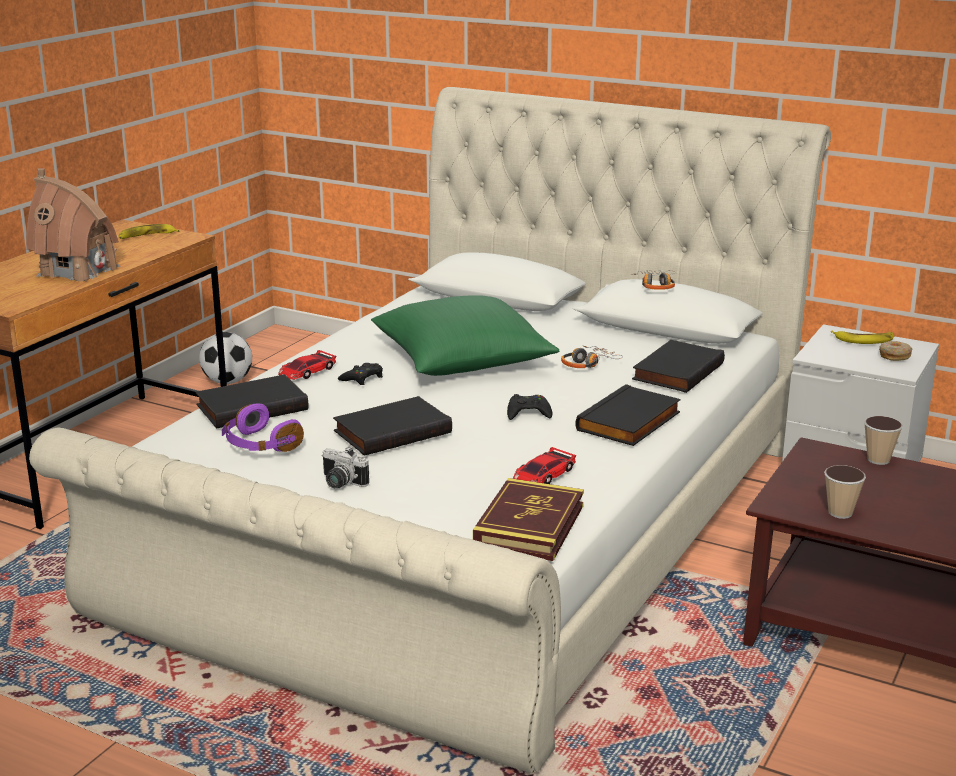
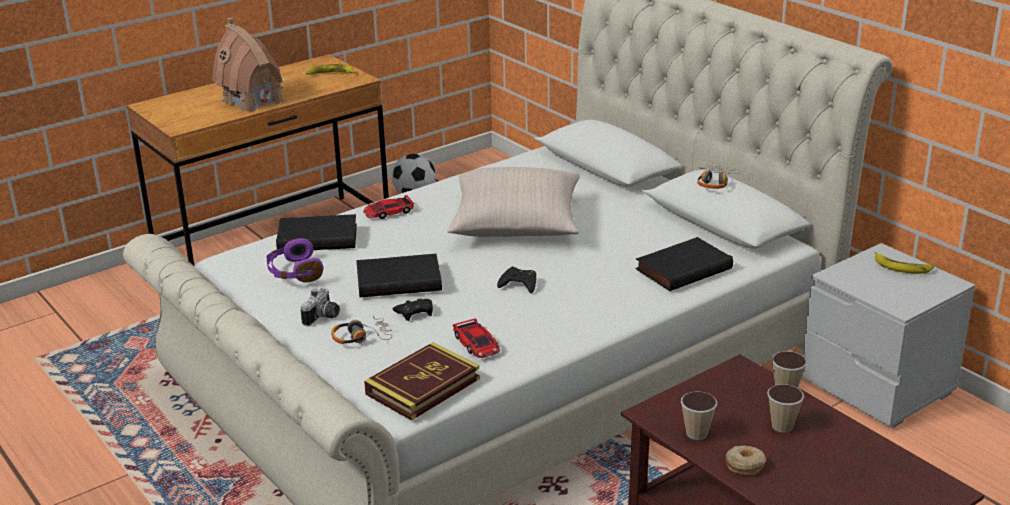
camera: 25 degrees right, 5 degrees up
camera [322,446,369,488] -> camera turned 120 degrees counterclockwise [301,288,340,326]
black game controller [338,363,383,385] -> black game controller moved to [393,299,433,321]
green pillow [371,295,559,376] -> beige pillow [447,167,580,237]
toy car [513,447,577,484] -> toy car turned 90 degrees counterclockwise [453,318,500,358]
headphones [561,346,623,368] -> headphones moved to [331,316,392,344]
black book [576,384,681,446] -> none
donut [879,341,913,361] -> donut moved to [726,446,766,475]
none -> cup [767,384,804,433]

